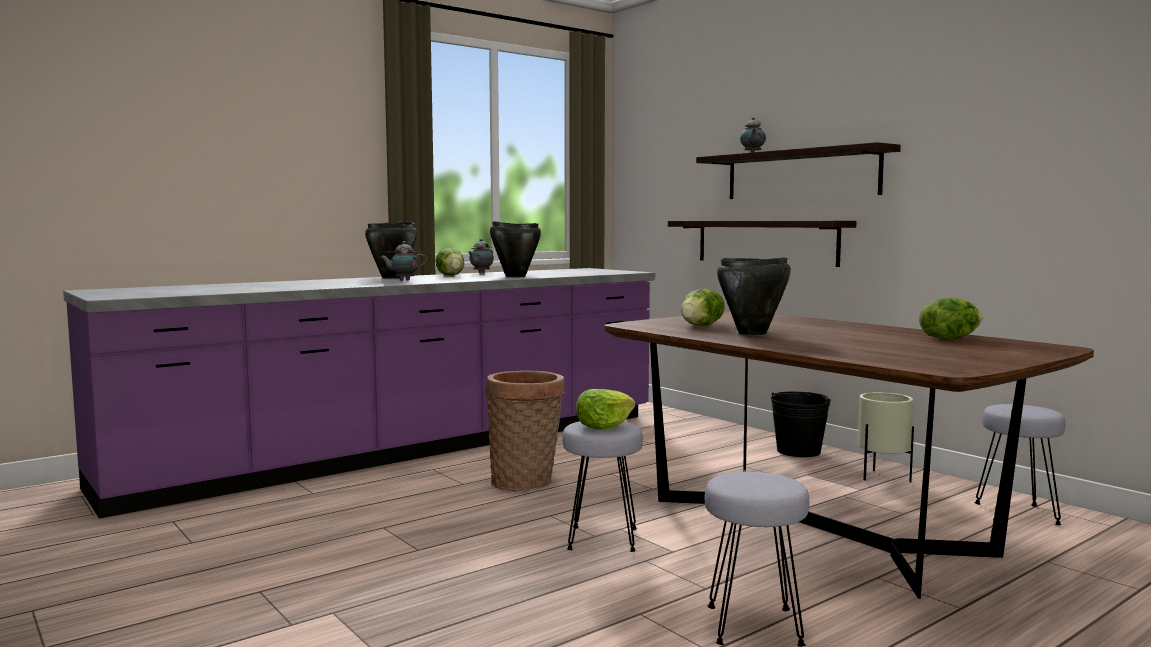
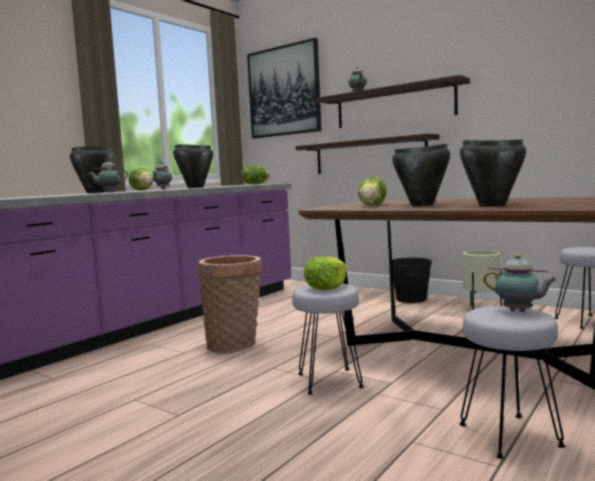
camera: 15 degrees left, 0 degrees up
lettuce [919,298,982,339] -> lettuce moved to [241,166,270,184]
none -> picture [247,38,321,139]
none -> black cooking pot [460,140,526,207]
none -> teapot [483,254,558,312]

